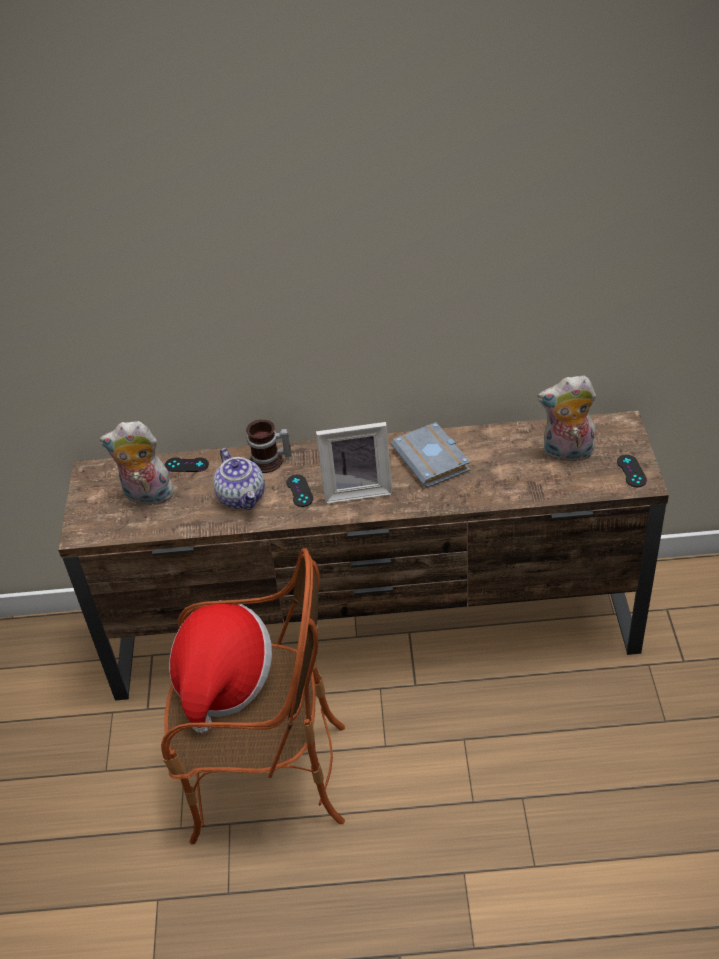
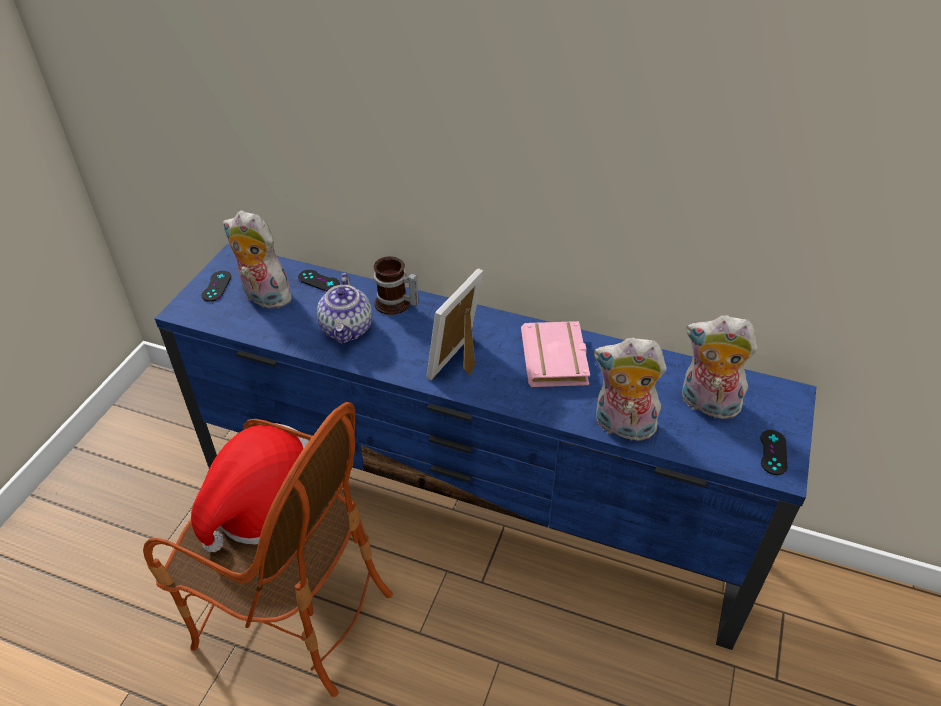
camera: 20 degrees right, 0 degrees up
brown tv stand [58,411,669,701] -> blue tv stand [155,244,816,650]
black game controller [286,475,313,507] -> black game controller moved to [201,271,231,302]
picture frame [316,422,393,504] -> picture frame turned 105 degrees clockwise [426,269,483,380]
grey book [391,422,470,488] -> pink book [521,321,590,387]
none -> plush toy [594,338,667,441]

